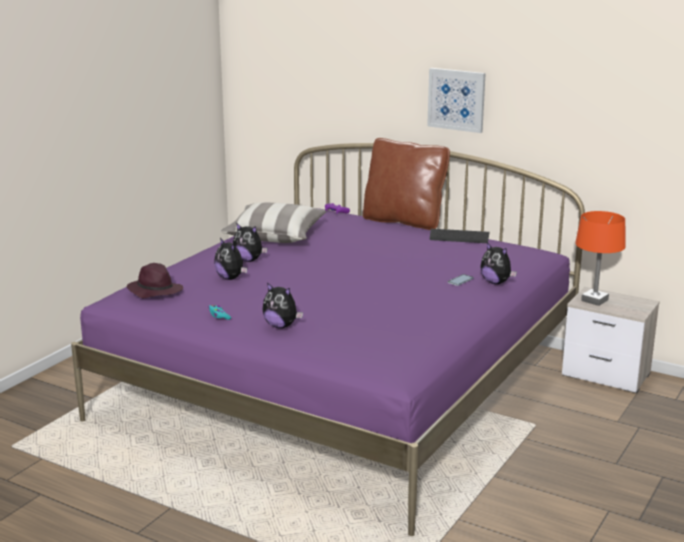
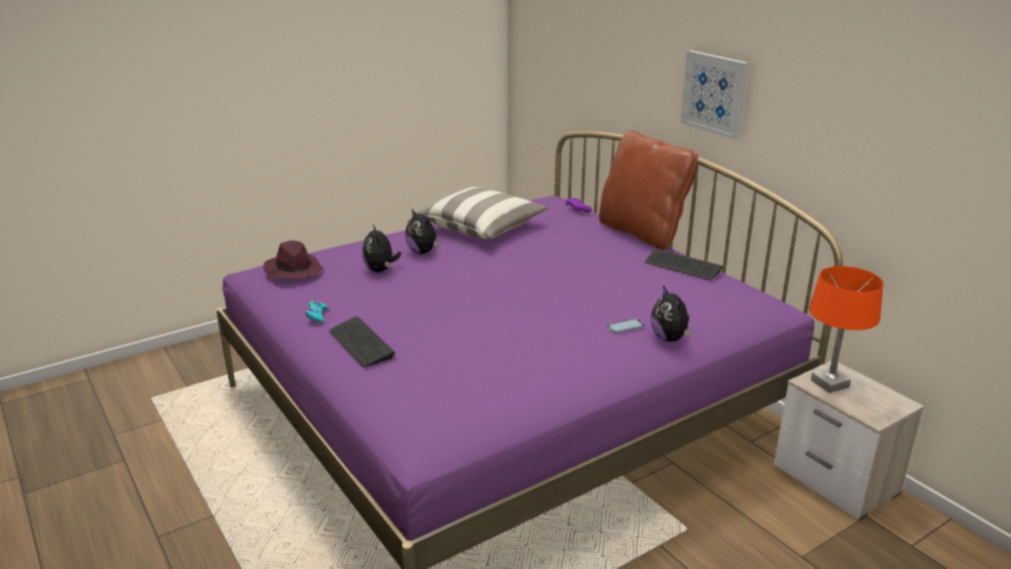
camera: 25 degrees right, 5 degrees up
plush toy [263,282,303,328] -> keyboard [329,316,395,367]

